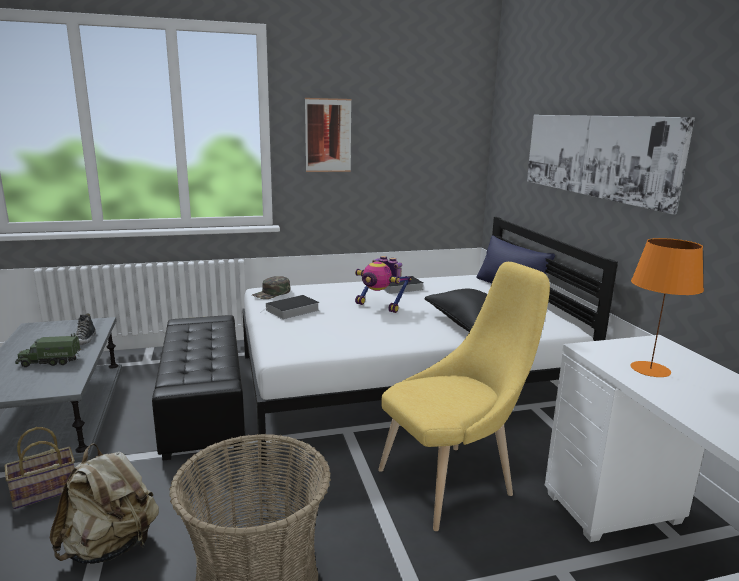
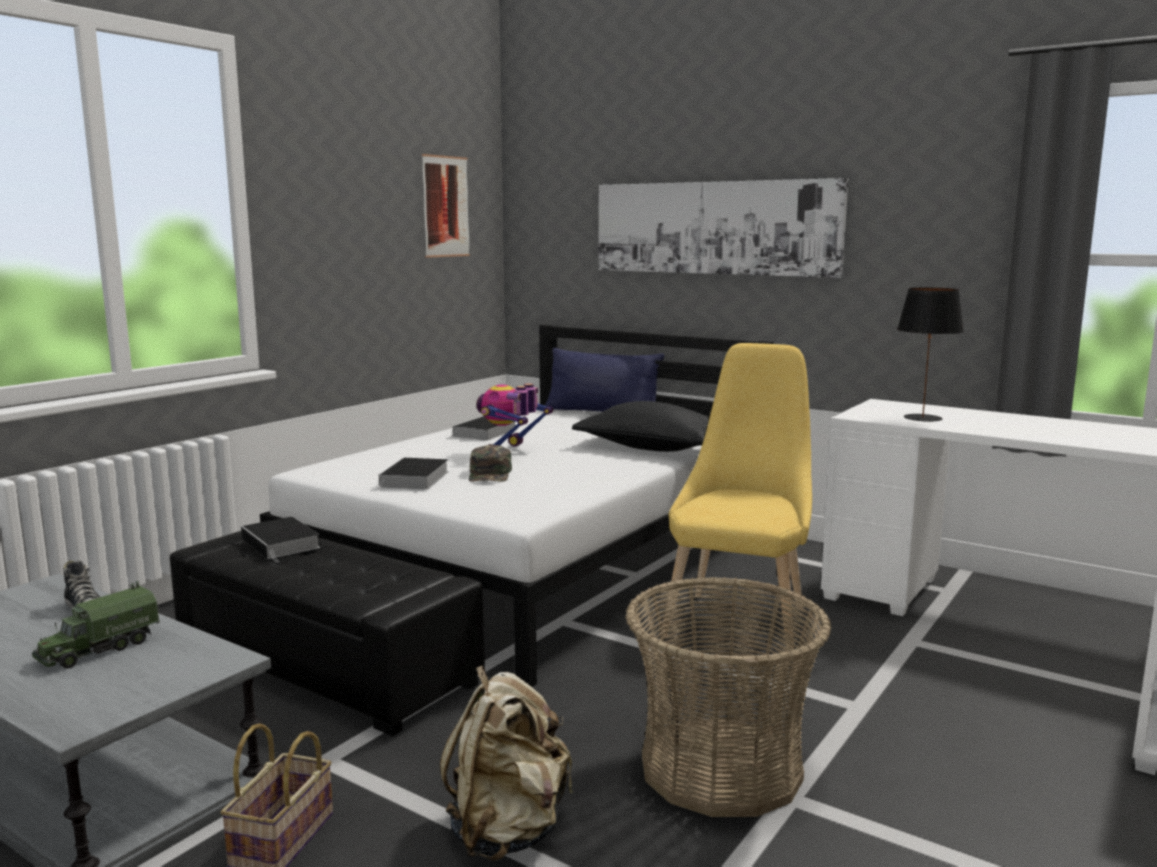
camera: 40 degrees left, 5 degrees down
green cap [252,276,290,299] -> green cap moved to [469,445,512,482]
picture [305,98,351,172] -> picture moved to [422,154,470,258]
toy robot [355,256,411,313] -> toy robot turned 120 degrees clockwise [476,383,553,447]
orange table lamp [631,238,704,377] -> black table lamp [897,287,964,422]
none -> book [241,517,320,562]

